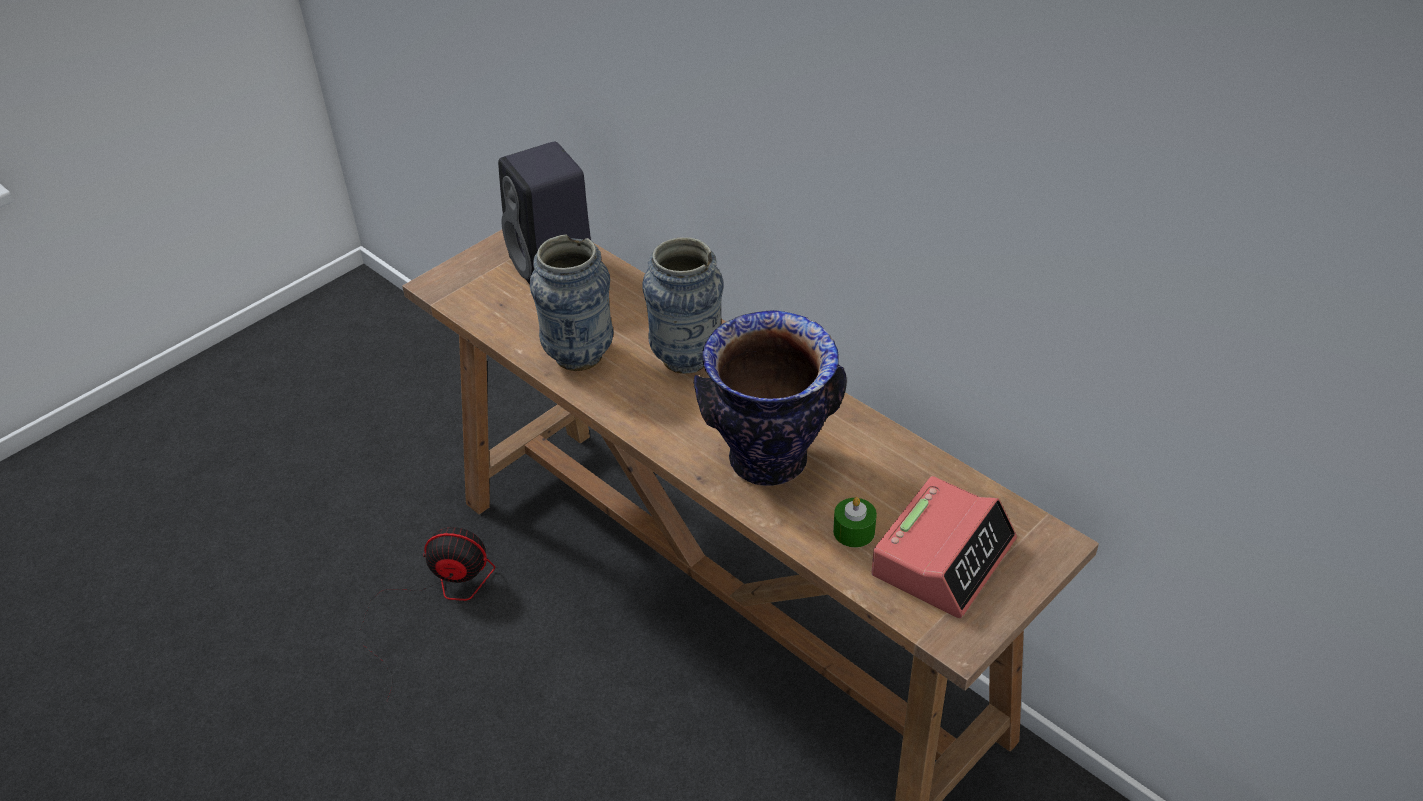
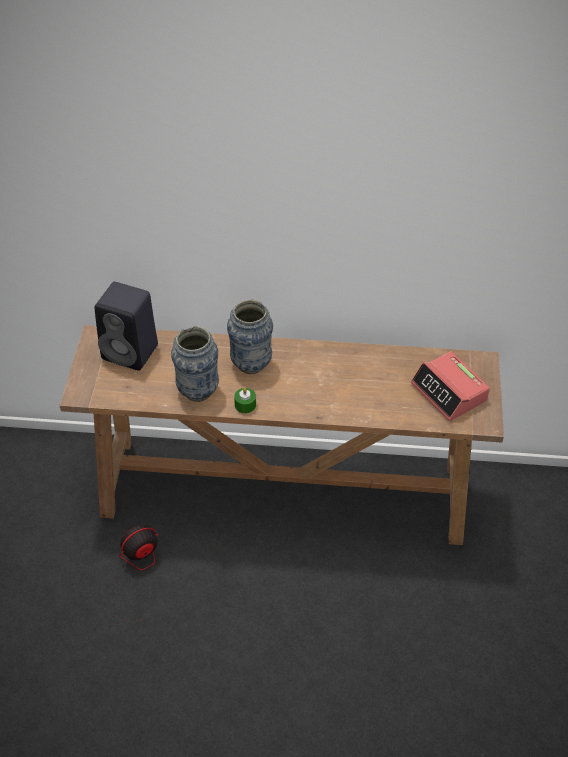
camera: 40 degrees left, 5 degrees up
vase [694,310,847,486] -> none
green candle [833,497,877,548] -> green candle moved to [234,388,256,414]
alarm clock [871,476,1017,618] -> alarm clock turned 150 degrees clockwise [411,351,490,421]

